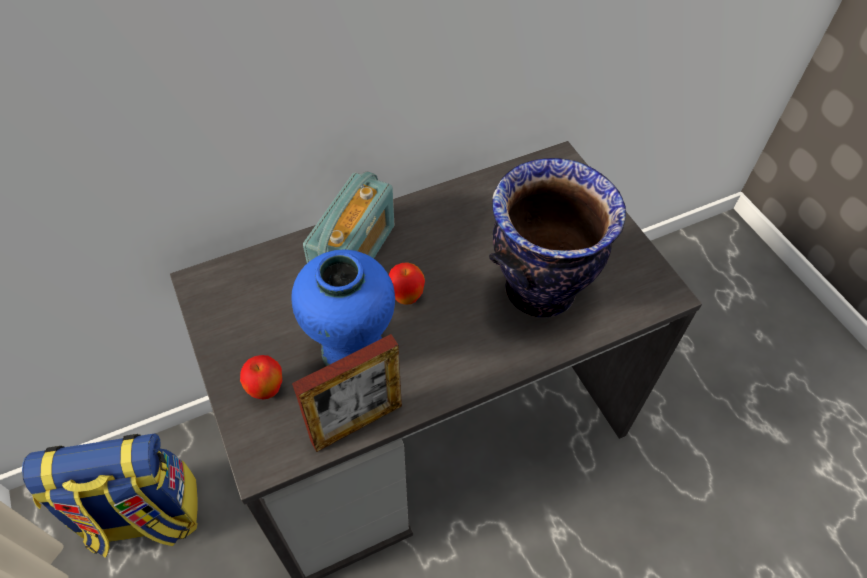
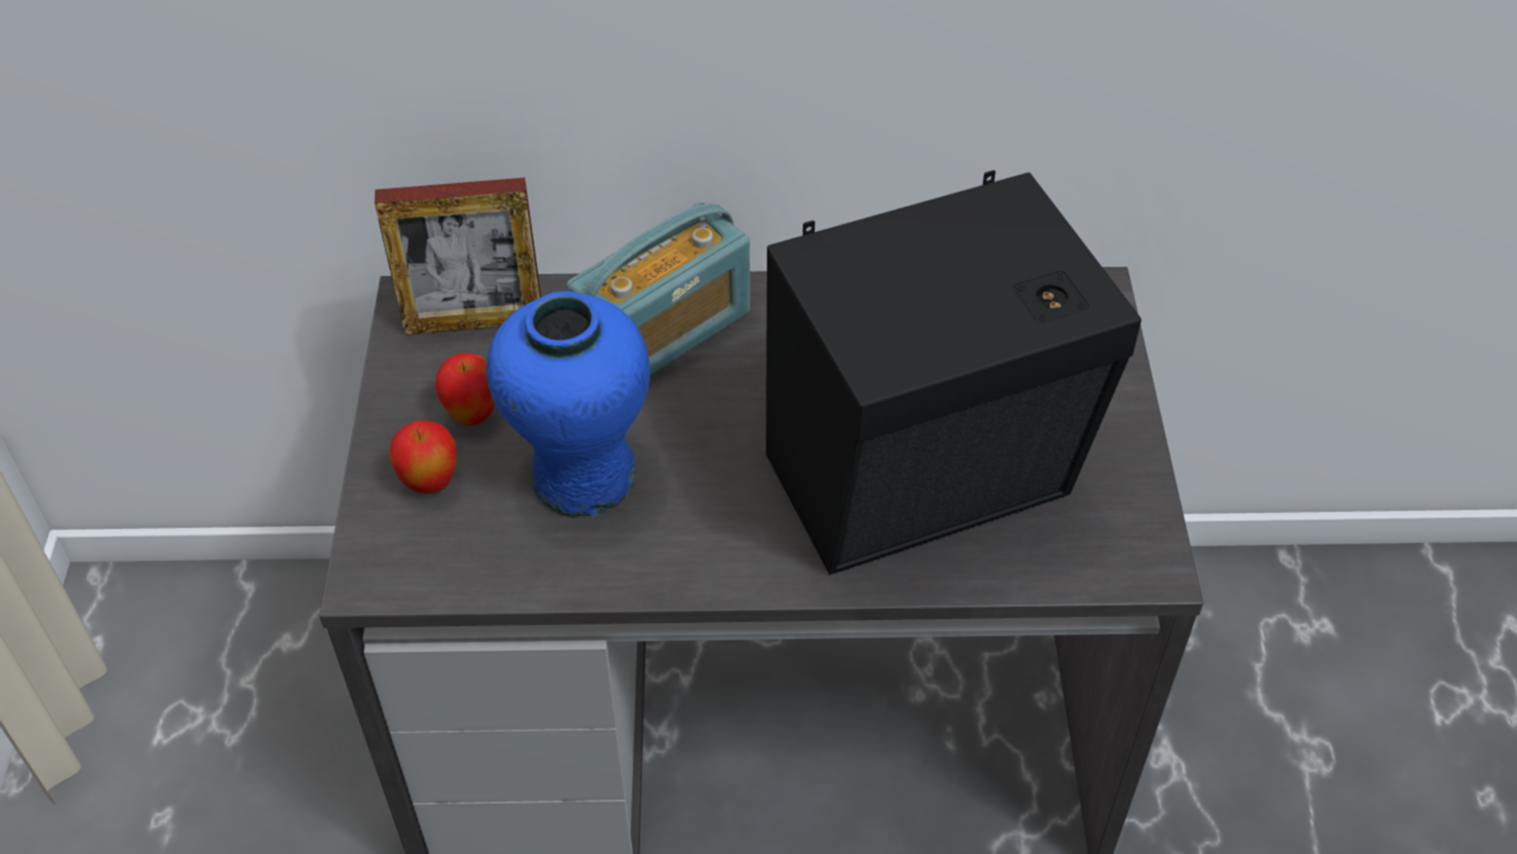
camera: 25 degrees right, 5 degrees down
backpack [22,433,198,558] -> none
picture frame [292,334,402,452] -> picture frame moved to [375,177,541,335]
apple [389,262,425,305] -> apple moved to [435,353,495,426]
vase [489,158,626,317] -> black speaker [766,170,1141,575]

